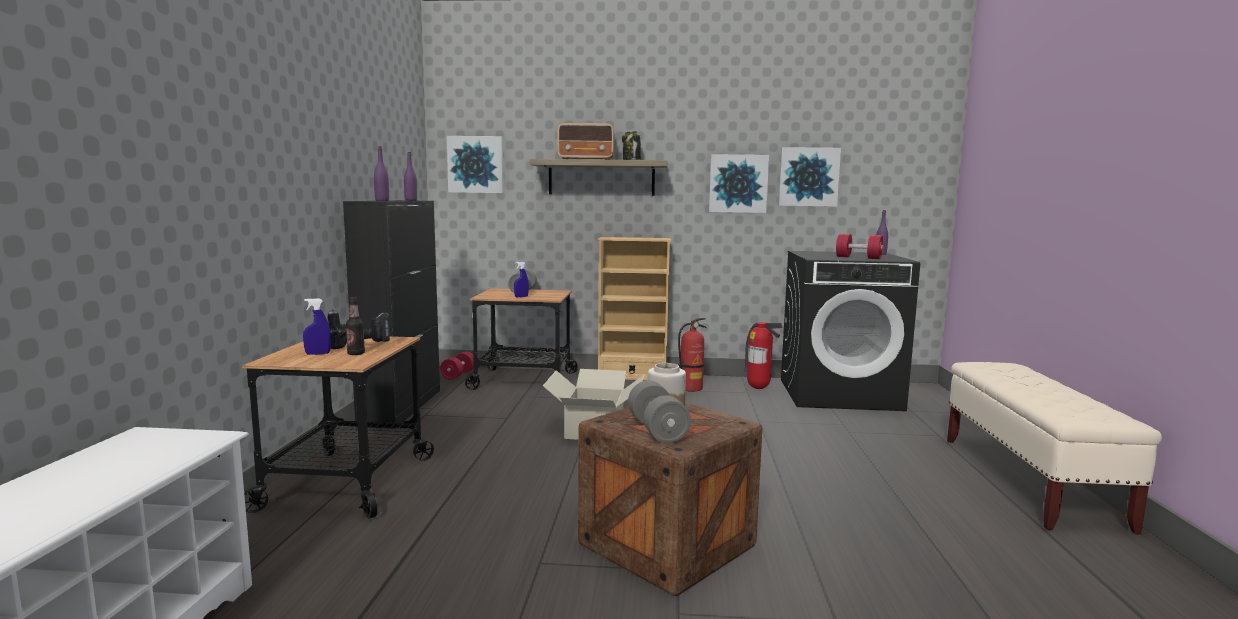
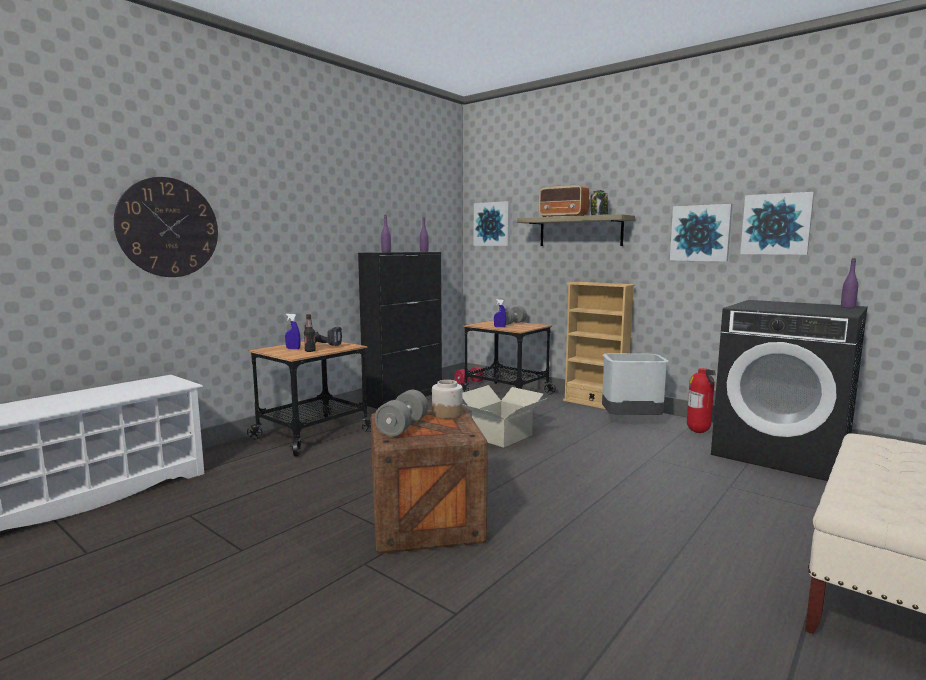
camera: 35 degrees right, 0 degrees up
fire extinguisher [678,318,707,392] -> grey trash can [602,353,668,415]
red dumbbell [836,234,883,259] -> none
none -> wall clock [114,177,218,277]

